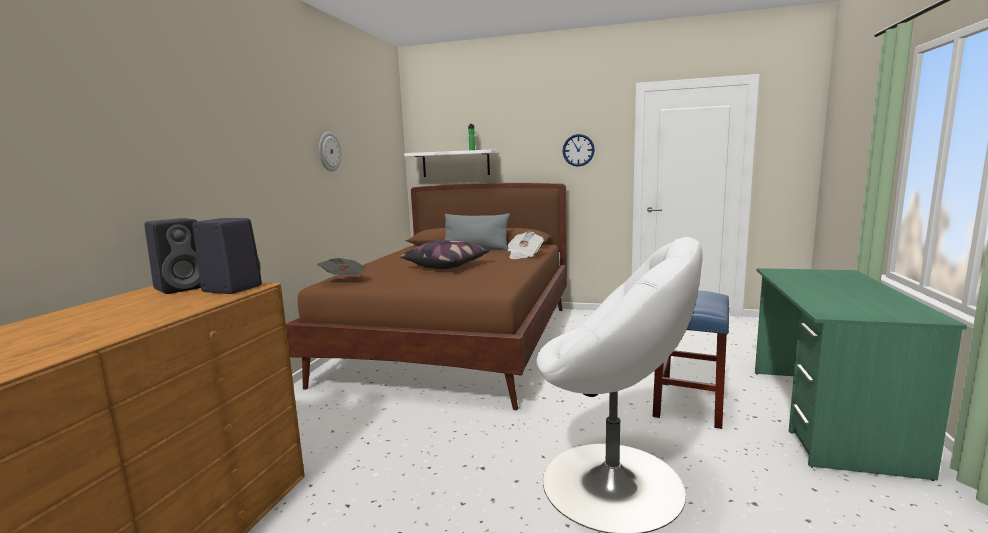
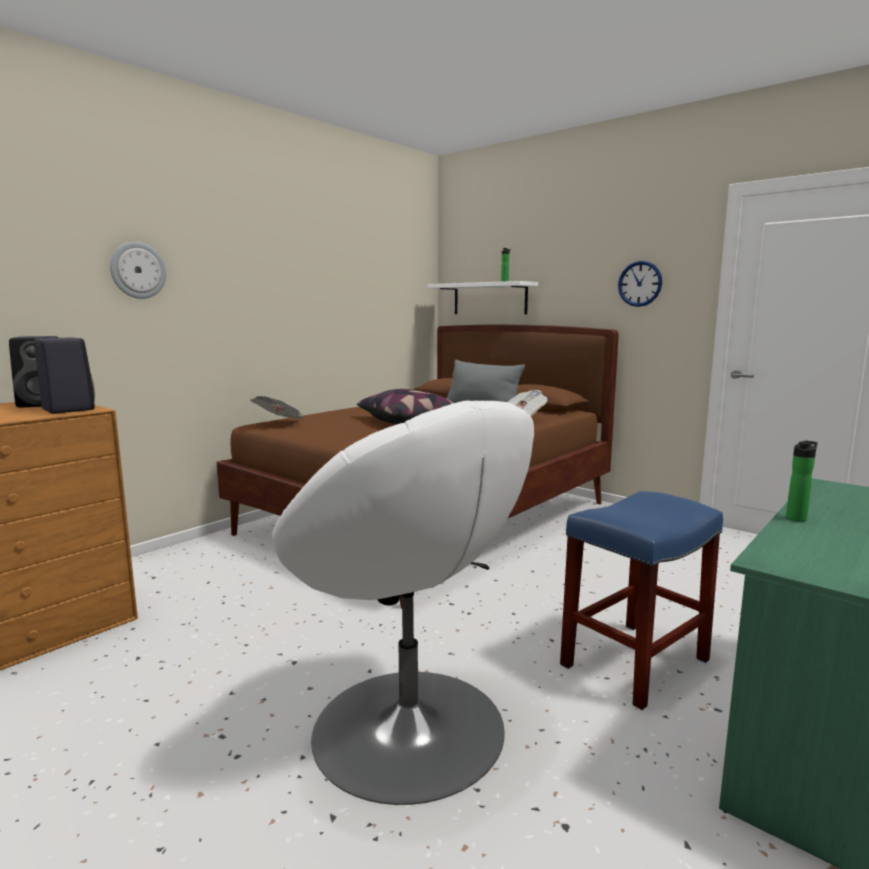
camera: 25 degrees right, 0 degrees up
wall clock [319,132,342,172] -> wall clock moved to [110,241,166,299]
none -> bottle [786,440,818,521]

